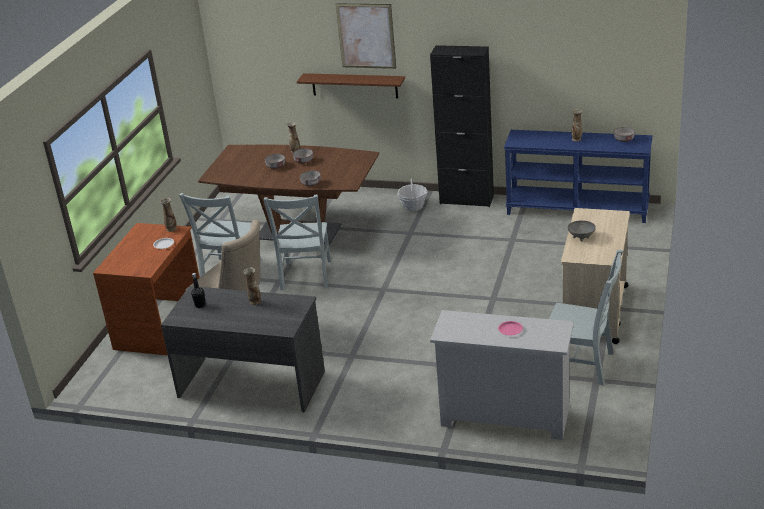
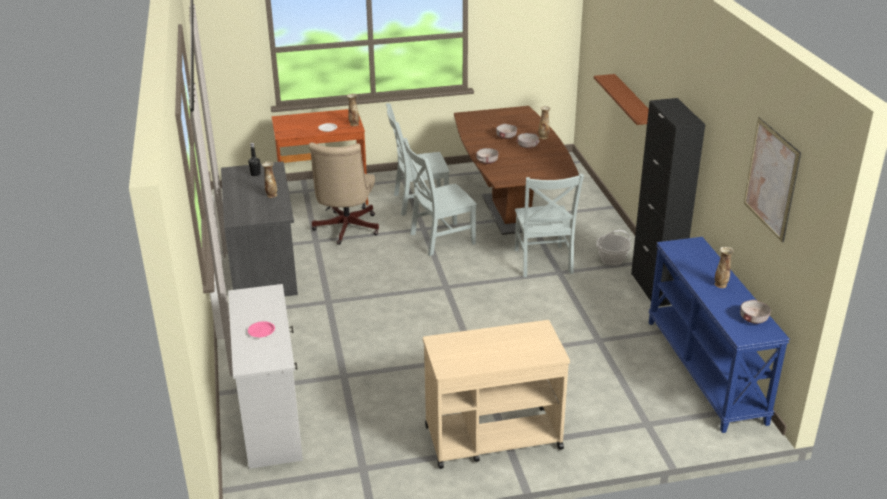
camera: 60 degrees right, 0 degrees up
picture [336,4,396,69] -> picture moved to [744,118,801,243]
grey chair [549,250,623,385] -> grey chair moved to [515,174,584,277]
grey bowl [567,221,596,241] -> none

